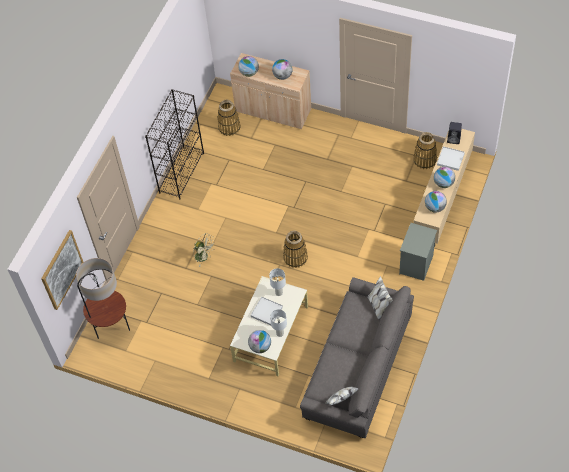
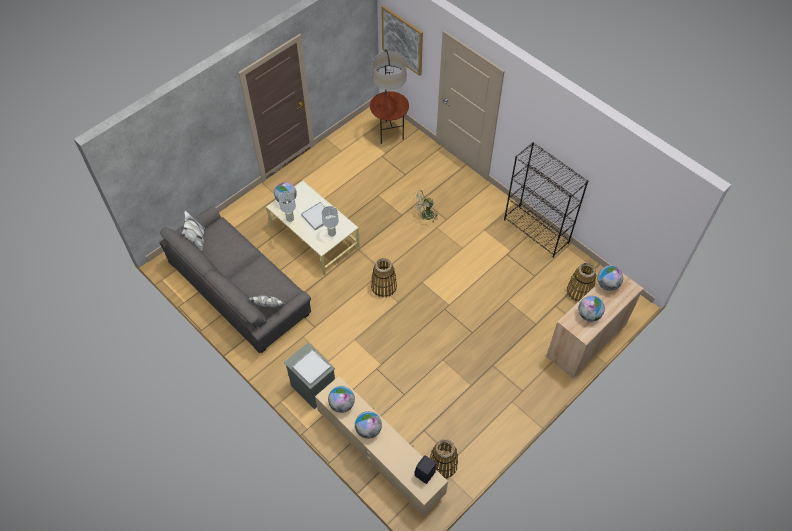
camera: 110 degrees right, 0 degrees up
white tray [437,146,465,171] -> white tray moved to [292,349,331,385]

